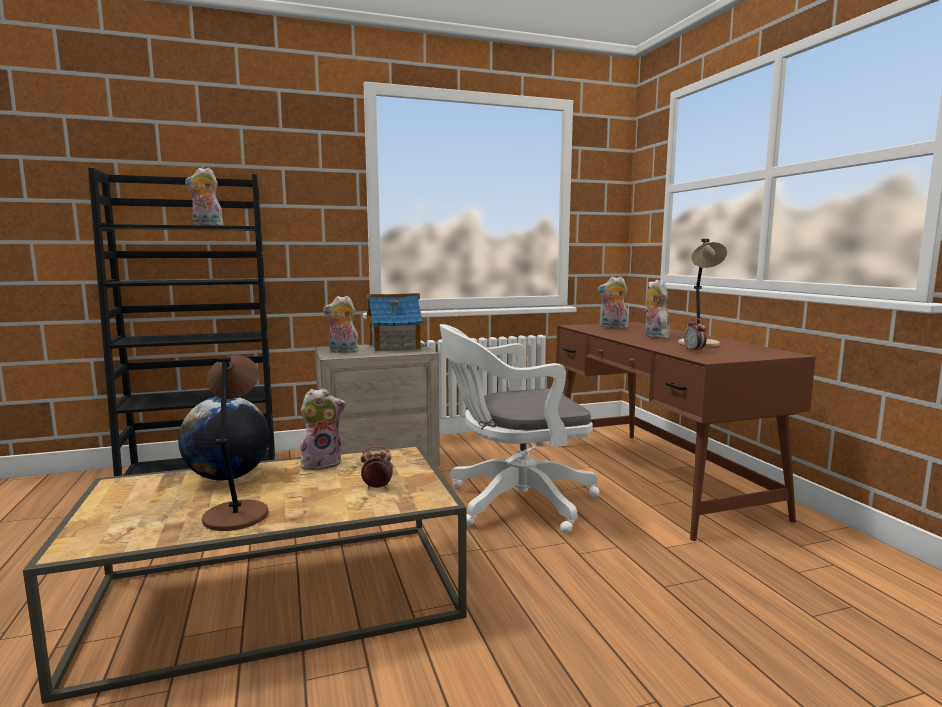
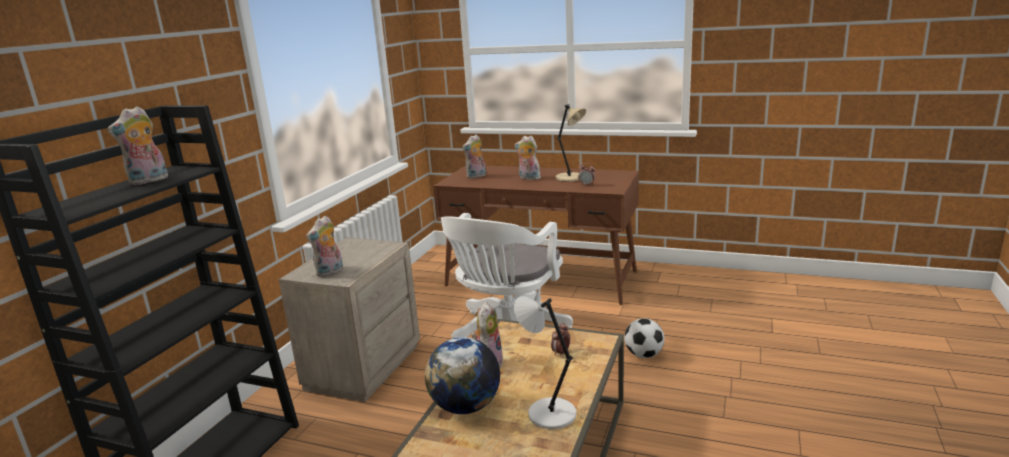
camera: 50 degrees left, 10 degrees up
brown table lamp [202,355,268,531] -> grey table lamp [514,296,576,429]
toy house [367,293,425,352] -> none
none -> football [624,318,665,358]

